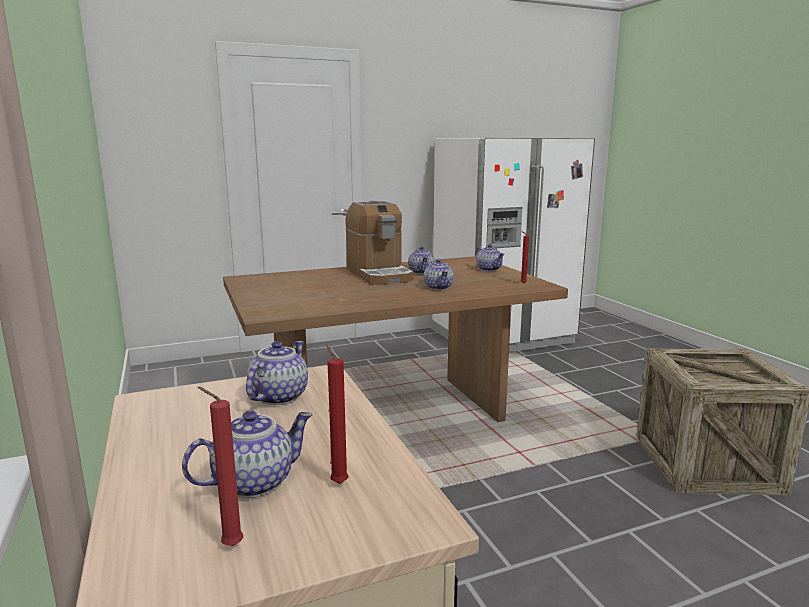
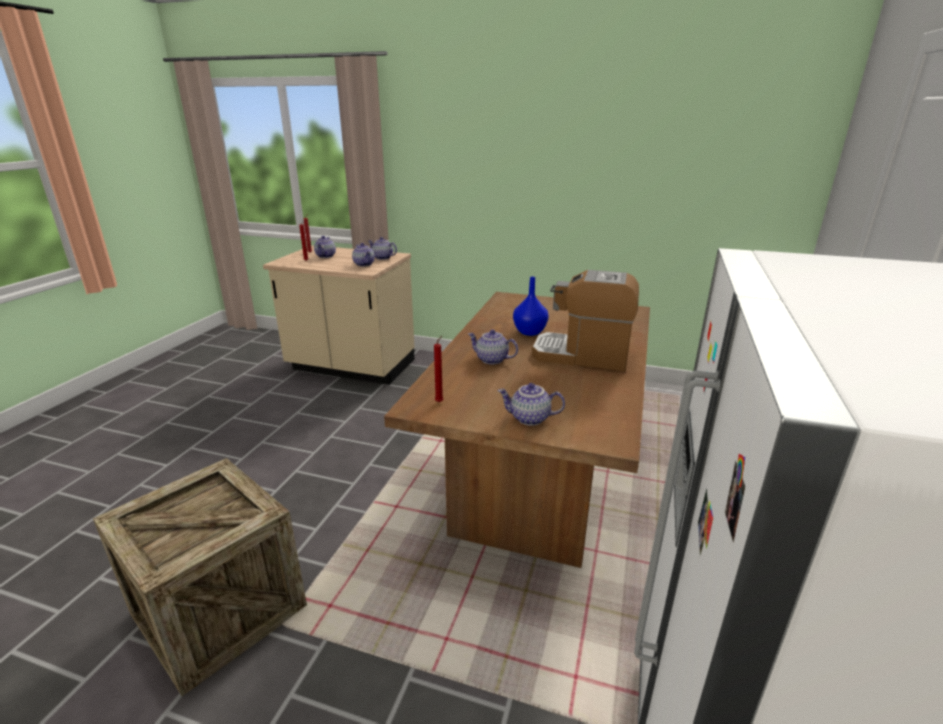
camera: 130 degrees right, 10 degrees up
teapot [408,247,435,274] -> teapot moved to [368,237,397,260]
none -> blue vase [513,277,548,336]

